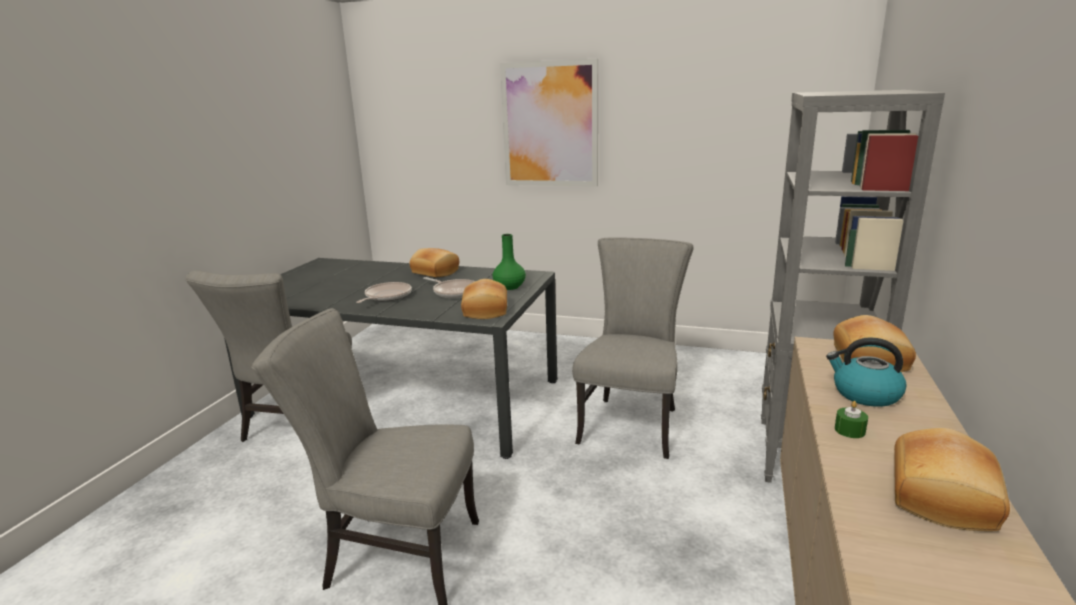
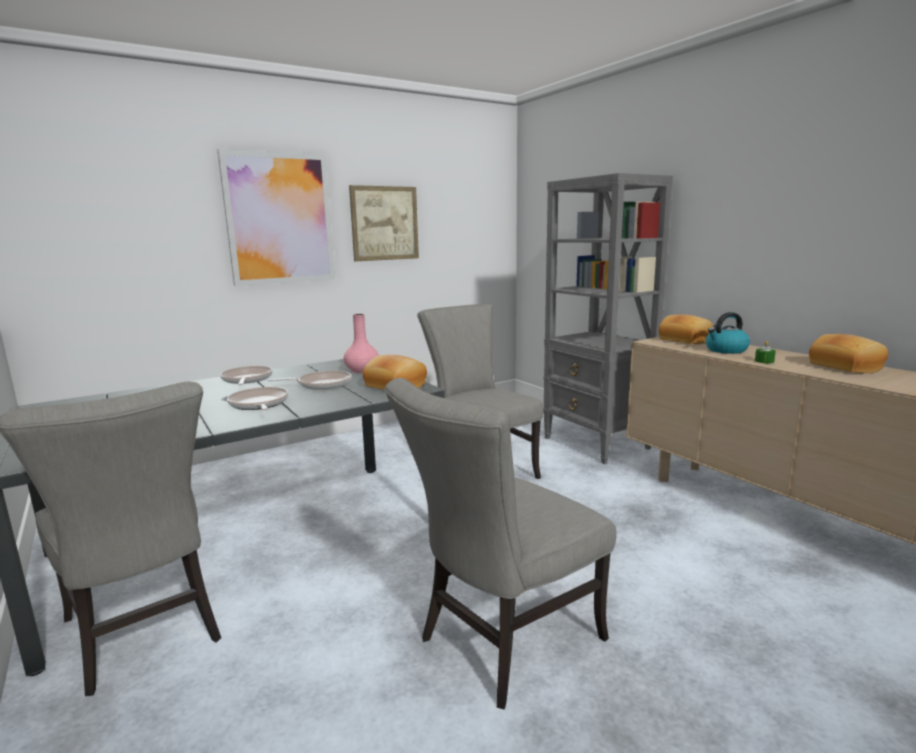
camera: 50 degrees left, 5 degrees down
bread [410,248,459,277] -> frying pan [220,366,273,385]
green vase [493,234,526,290] -> pink vase [344,314,379,373]
none -> picture [349,185,419,261]

